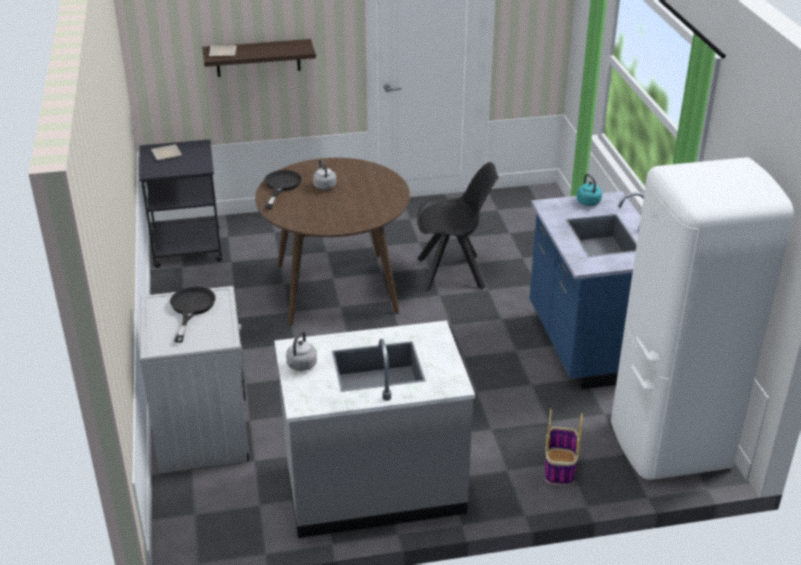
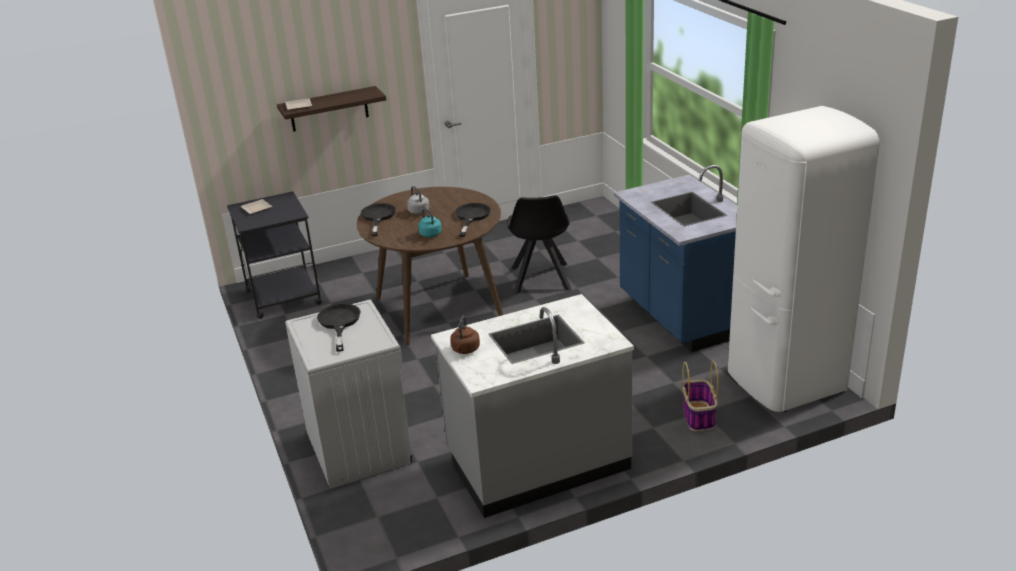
camera: 10 degrees left, 5 degrees down
grey kettle [286,331,317,371] -> brown kettle [450,316,480,354]
black chair [417,162,499,292] -> black chair turned 105 degrees clockwise [507,195,571,294]
turquoise kettle [577,174,602,206] -> turquoise kettle moved to [418,208,442,237]
none -> black frying pan [455,203,491,237]

